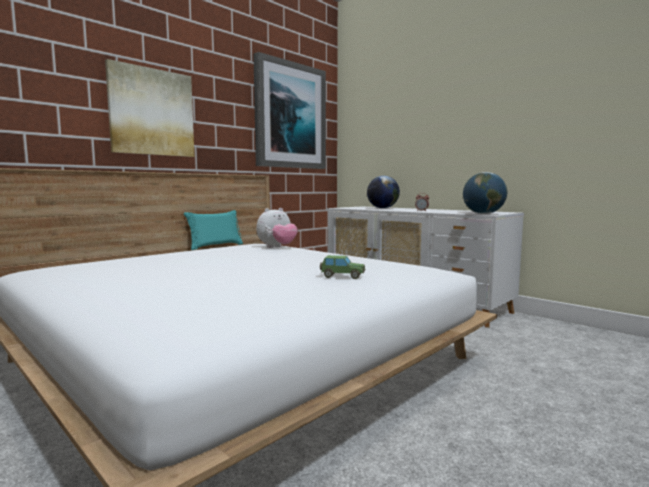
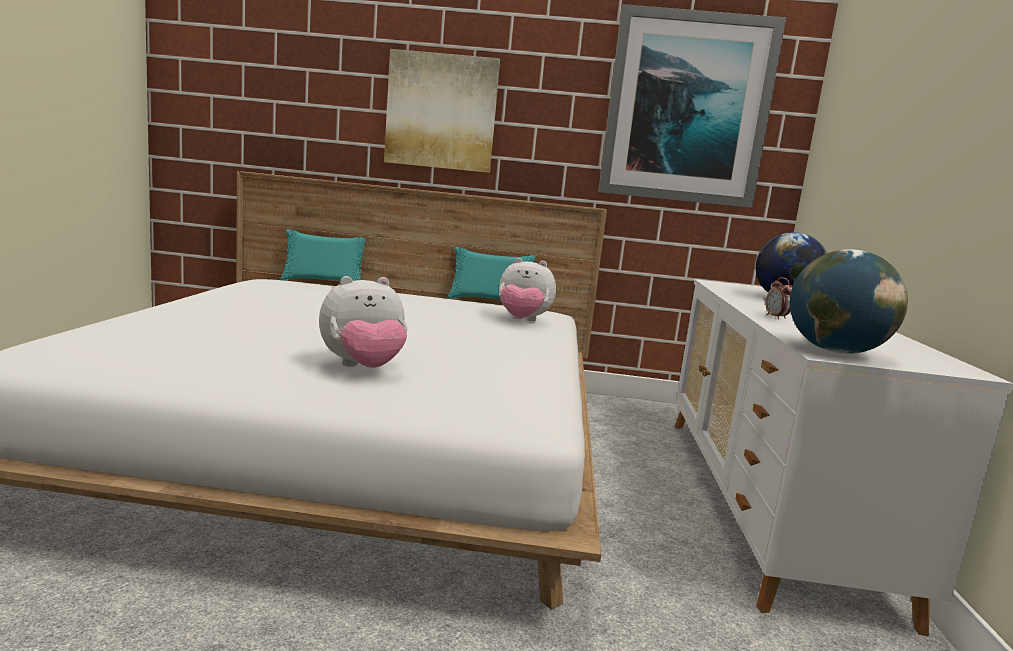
camera: 50 degrees right, 5 degrees up
toy car [320,255,365,279] -> plush toy [319,276,408,368]
none -> turquoise pillow [280,229,365,281]

